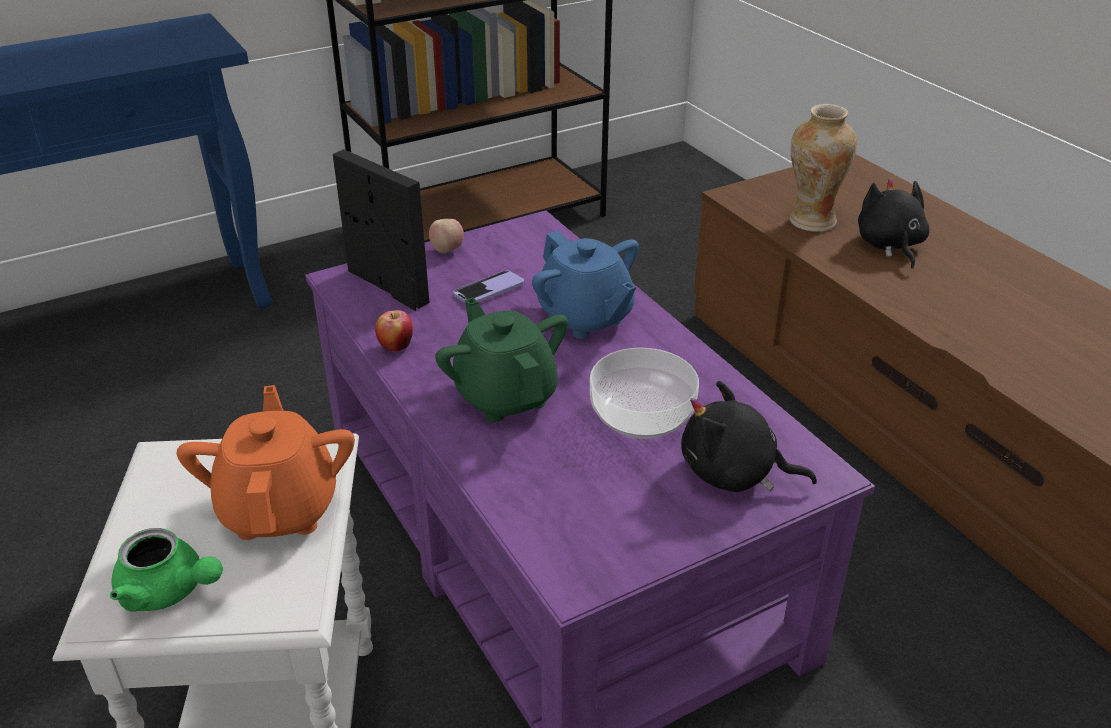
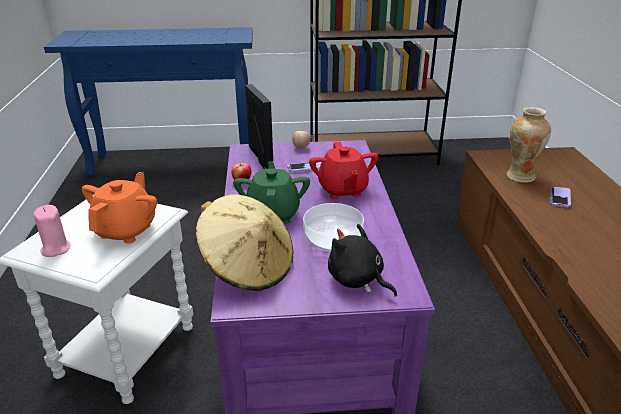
camera: 25 degrees right, 5 degrees down
green teapot [110,528,223,612] -> pink candle [33,205,71,257]
blue teapot [532,230,639,338] -> red teapot [309,142,379,199]
black plush toy [858,178,930,269] -> phone [550,187,571,207]
none -> beige hat [196,194,293,291]

